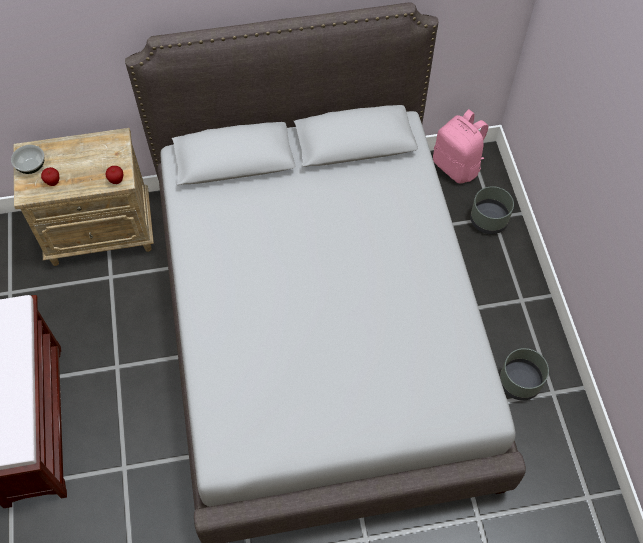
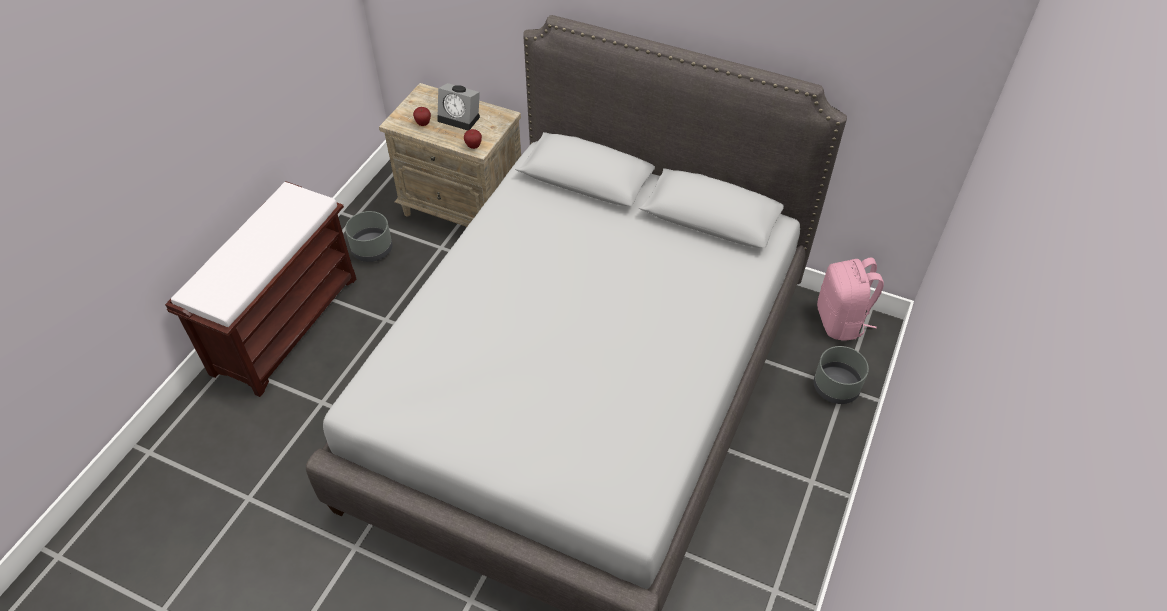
camera: 35 degrees right, 10 degrees down
bowl [11,145,44,174] -> none
grey planter [499,348,549,400] -> grey planter moved to [345,211,393,262]
none -> alarm clock [437,83,480,130]

